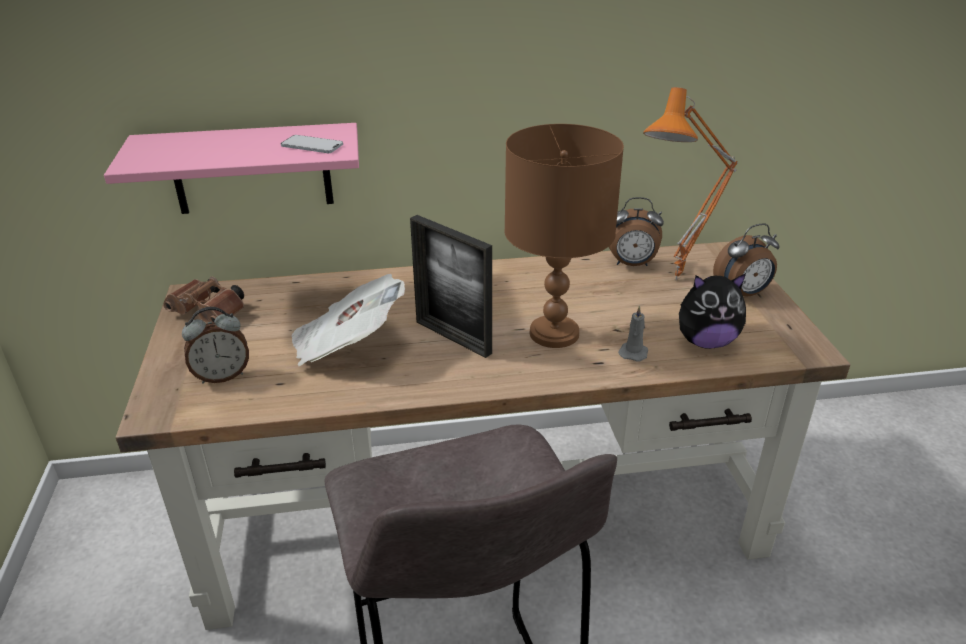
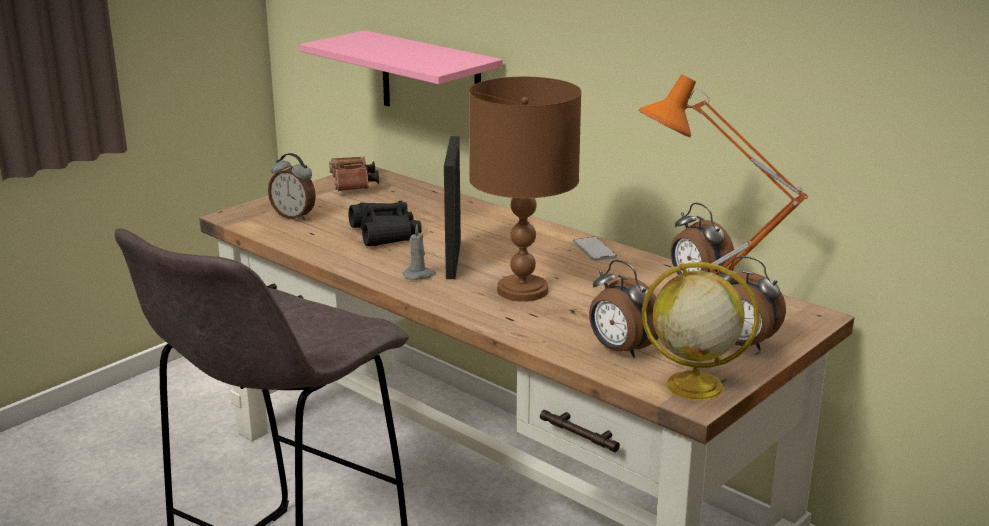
camera: 50 degrees right, 10 degrees down
phone [281,135,343,153] -> phone moved to [574,237,617,261]
newspaper [291,274,405,366] -> black binoculars [349,201,422,246]
grey candle [618,305,648,362] -> grey candle moved to [403,225,436,280]
plush toy [679,273,746,349] -> alarm clock [589,260,659,358]
none -> globe [642,262,760,401]

